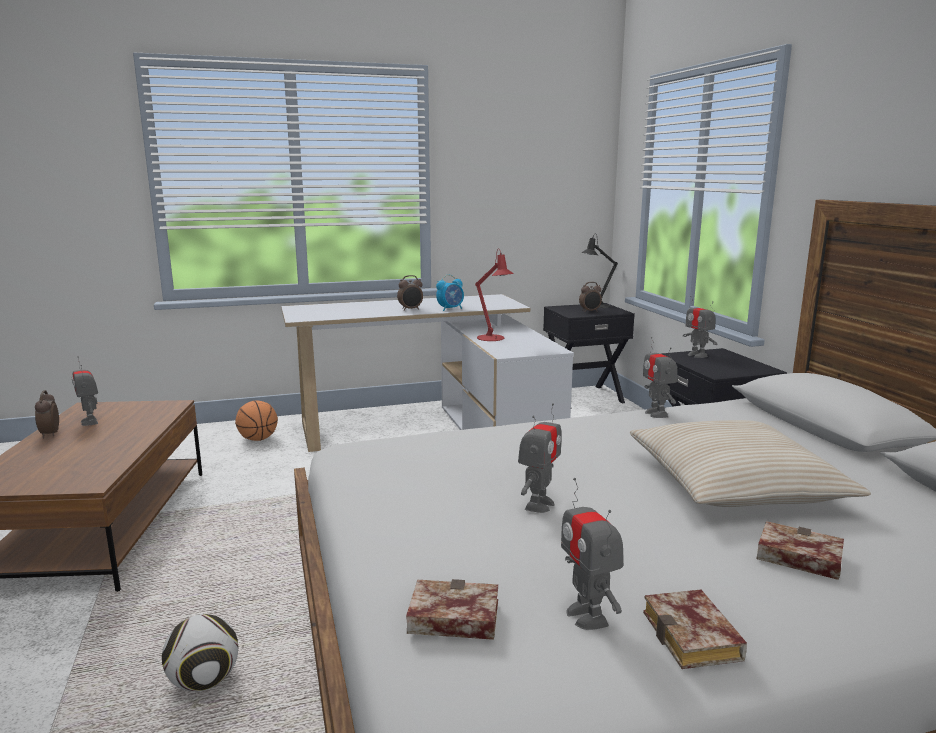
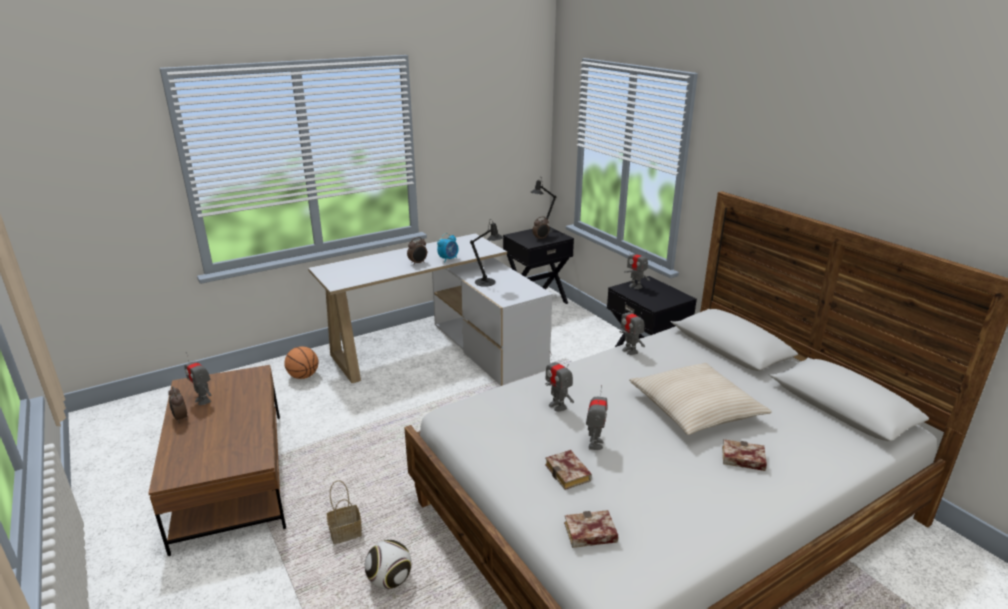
camera: 15 degrees left, 10 degrees up
red table lamp [475,248,514,341] -> black table lamp [470,219,504,287]
toy robot [561,478,623,630] -> toy robot moved to [545,351,574,412]
book [643,589,747,669] -> book moved to [545,450,592,490]
none -> basket [326,480,362,544]

